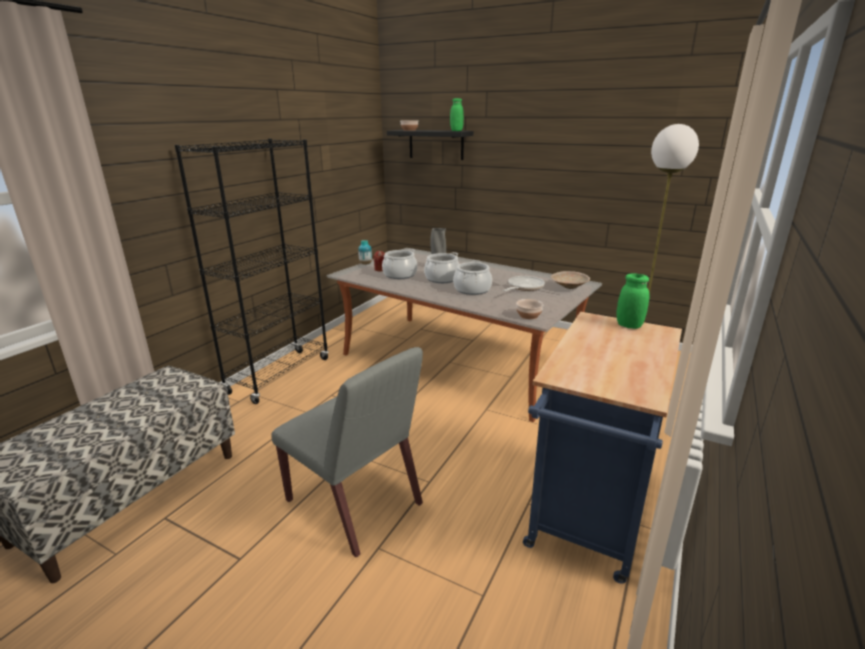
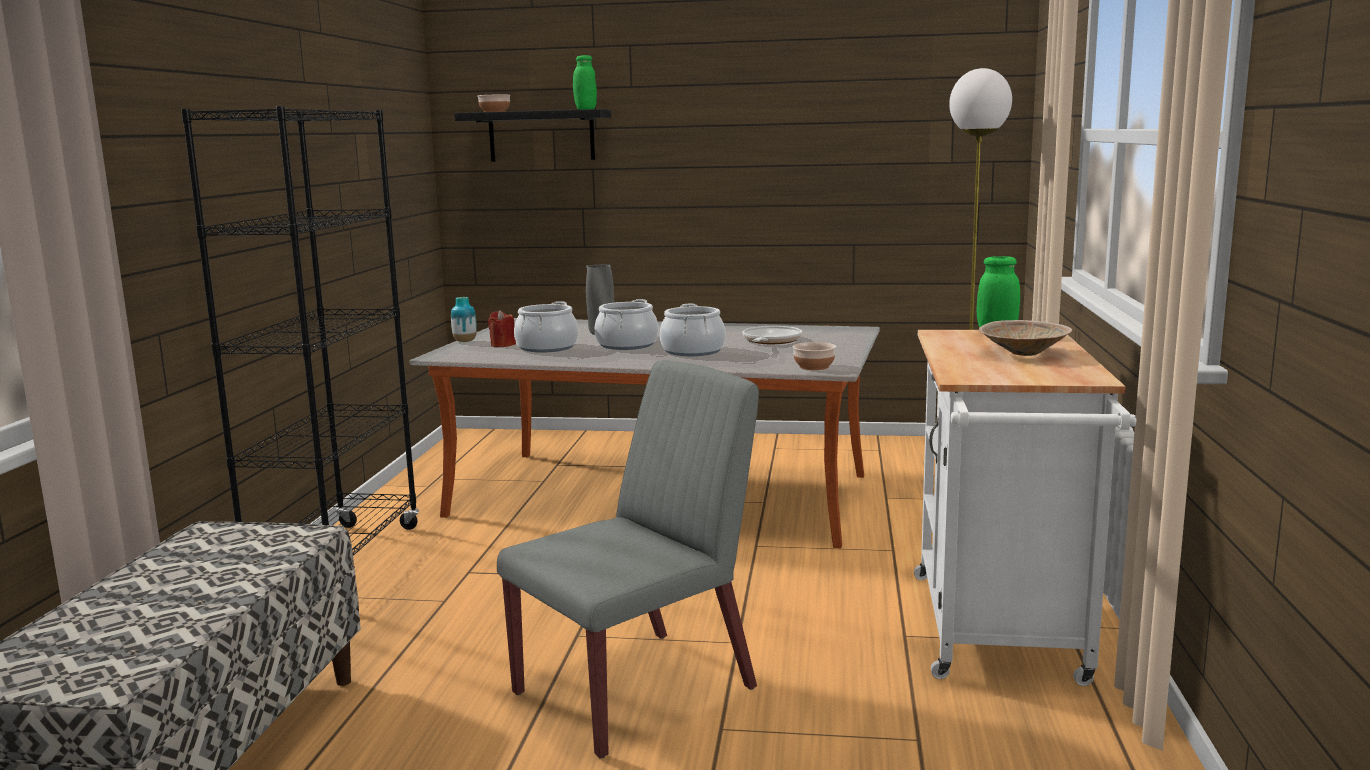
camera: 20 degrees left, 10 degrees down
grey chair [271,347,423,558] -> grey chair turned 60 degrees counterclockwise [497,360,759,759]
blue cart [523,312,682,584] -> white cart [914,330,1136,686]
beige bowl [551,271,590,289] -> beige bowl moved to [979,320,1072,356]

